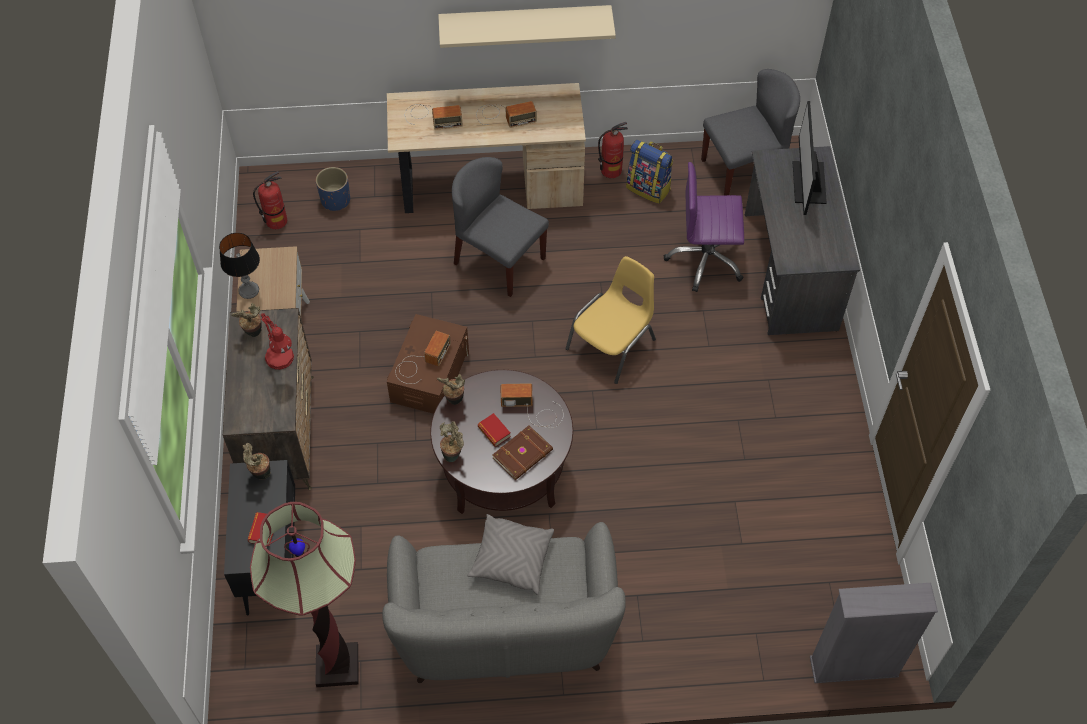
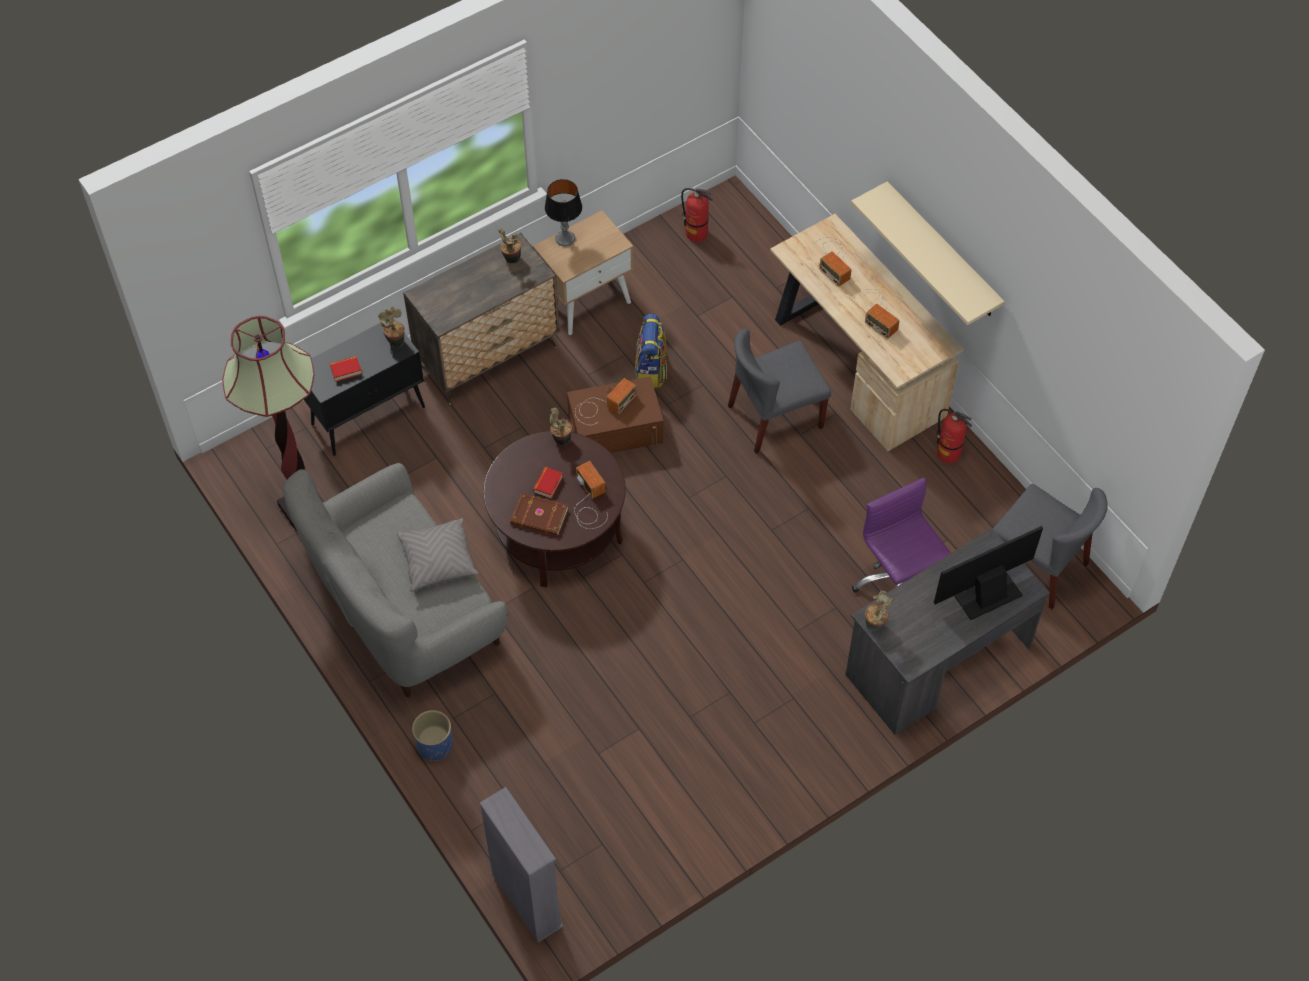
camera: 60 degrees right, 0 degrees up
red table lamp [261,313,294,370] -> none
blue planter [316,167,350,211] -> blue planter moved to [412,710,453,761]
radio [395,331,451,384] -> radio turned 45 degrees counterclockwise [575,378,637,425]
potted plant [440,421,464,462] -> potted plant moved to [865,591,893,631]
grey chair [452,157,549,297] -> grey chair turned 120 degrees counterclockwise [728,329,831,454]
yellow chair [565,256,656,384] -> none
backpack [626,140,673,204] -> backpack moved to [635,314,668,388]

